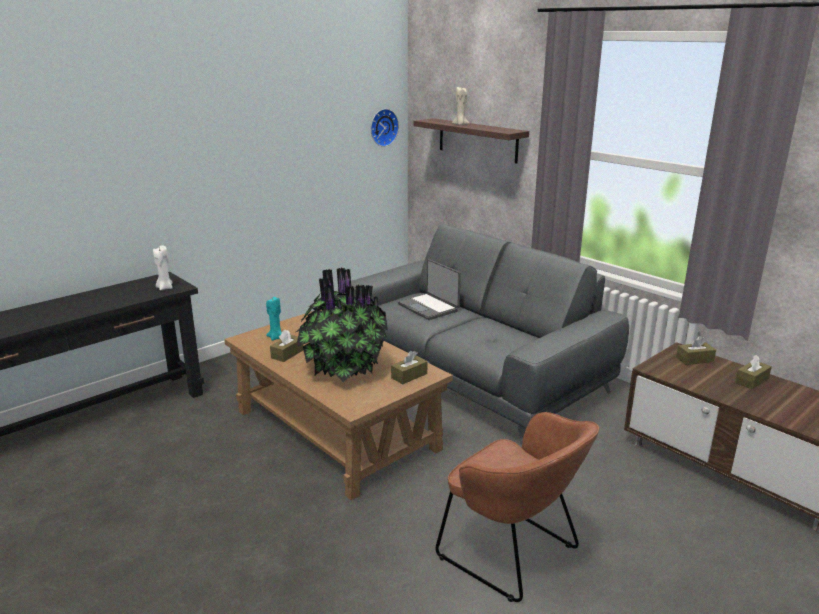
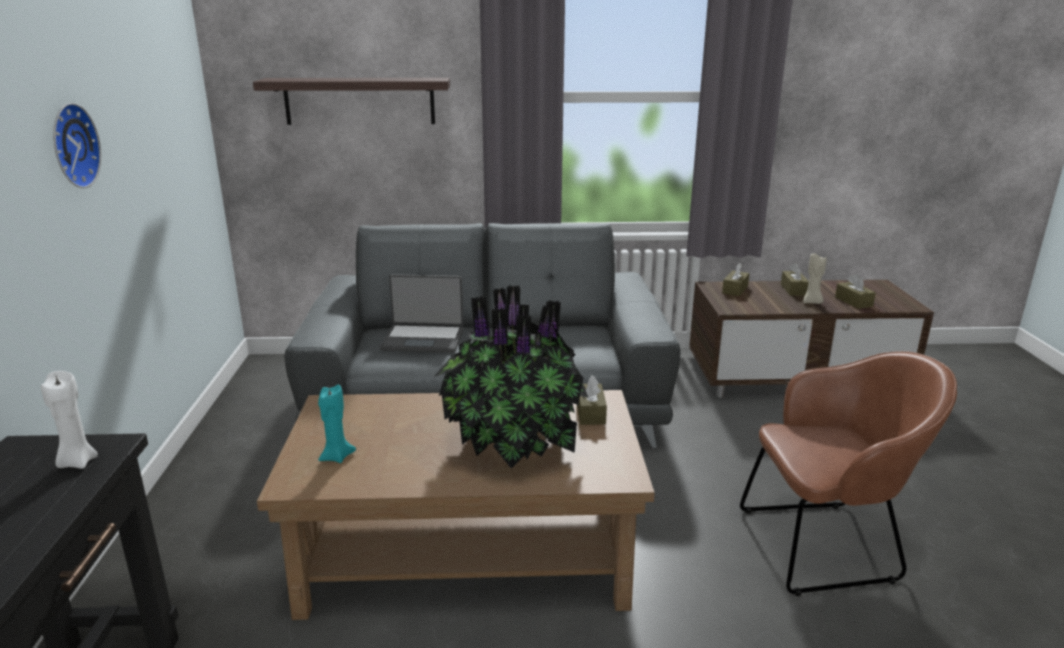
camera: 50 degrees left, 0 degrees up
brown tissue box [270,330,303,362] -> brown tissue box moved to [835,274,876,309]
wall clock [371,109,399,147] -> wall clock moved to [53,103,101,188]
beige candle [452,87,470,125] -> beige candle moved to [803,253,827,304]

